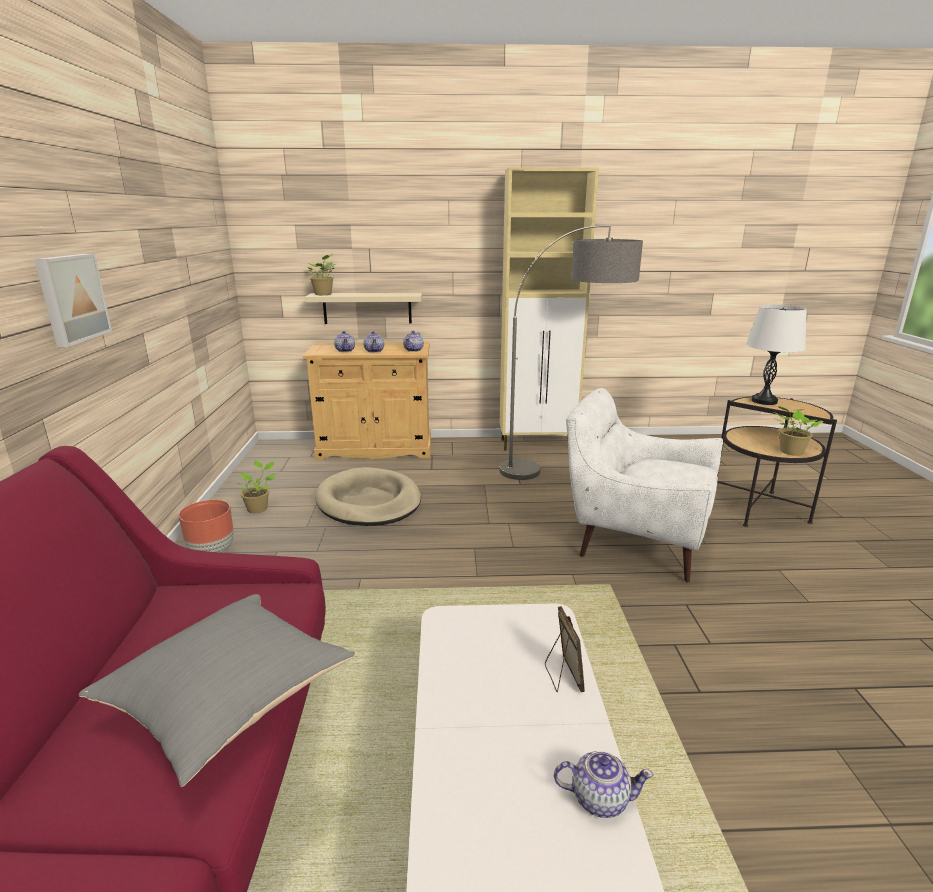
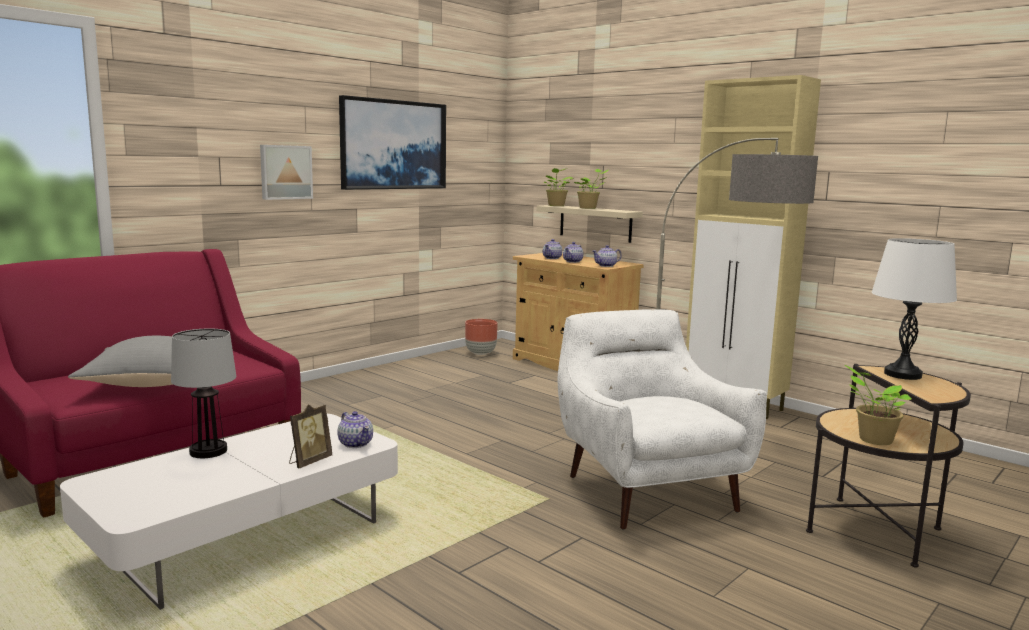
camera: 45 degrees right, 10 degrees down
brown planter [178,500,234,553] -> brown planter moved to [465,319,498,355]
potted plant [236,461,277,513] -> potted plant moved to [574,169,608,209]
beige dog bed [315,467,421,526] -> none
teapot [554,751,654,818] -> teapot moved to [337,411,373,448]
none -> table lamp [171,329,236,458]
none -> picture [339,95,446,190]

